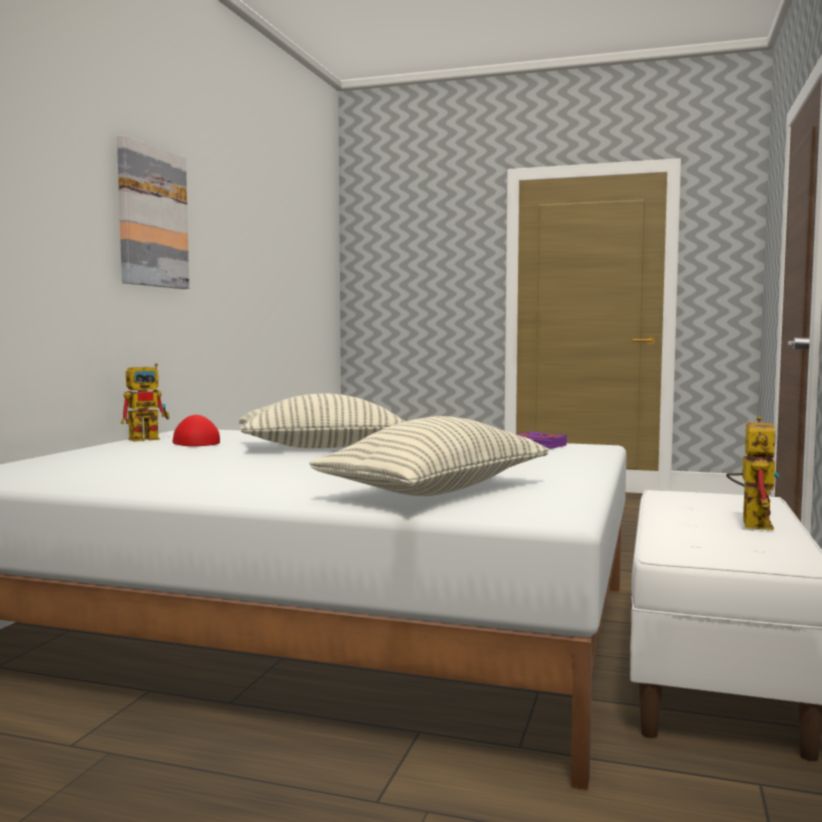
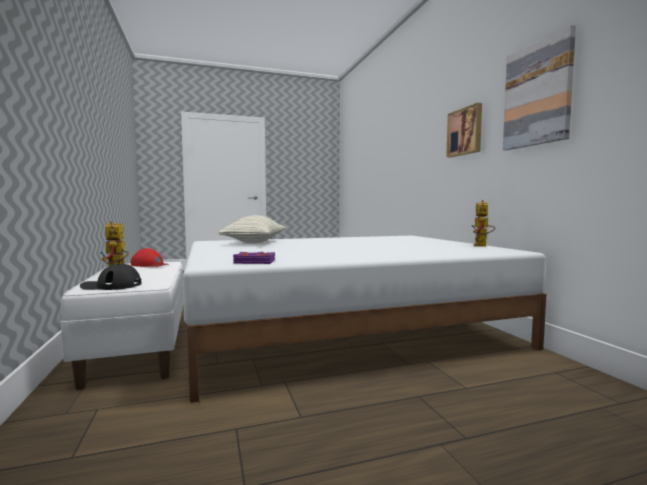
camera: 145 degrees right, 0 degrees up
red cap [173,415,220,446] -> red cap moved to [131,248,169,267]
pillow [239,393,406,448] -> none
none -> black cap [80,263,141,290]
none -> picture [446,103,482,157]

